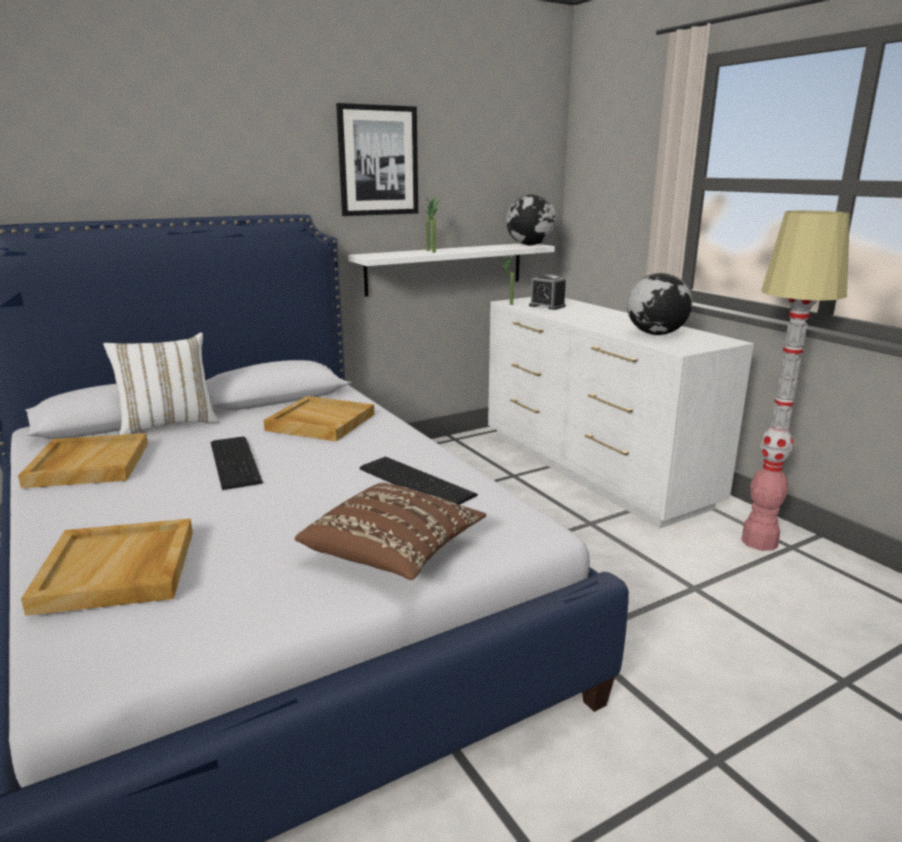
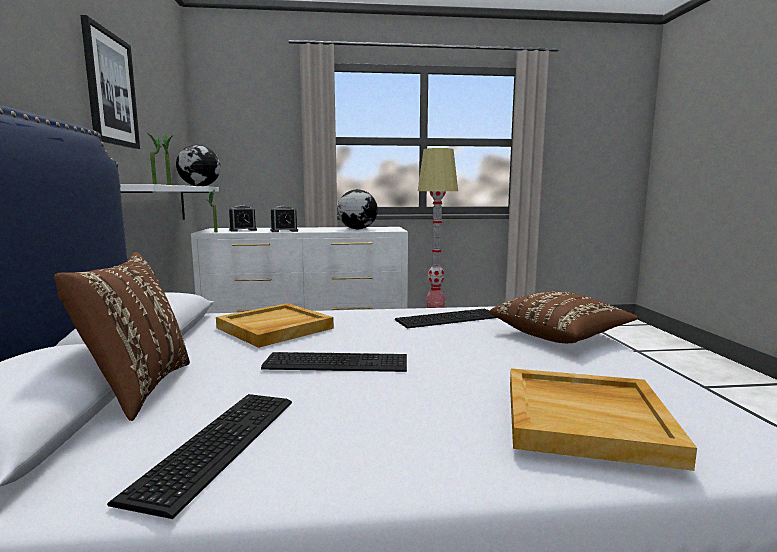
camera: 65 degrees left, 10 degrees down
beige tray [18,433,148,488] -> keyboard [107,394,292,519]
white pillow [103,333,219,435] -> brown pillow [54,252,190,421]
none -> alarm clock [270,206,298,232]

